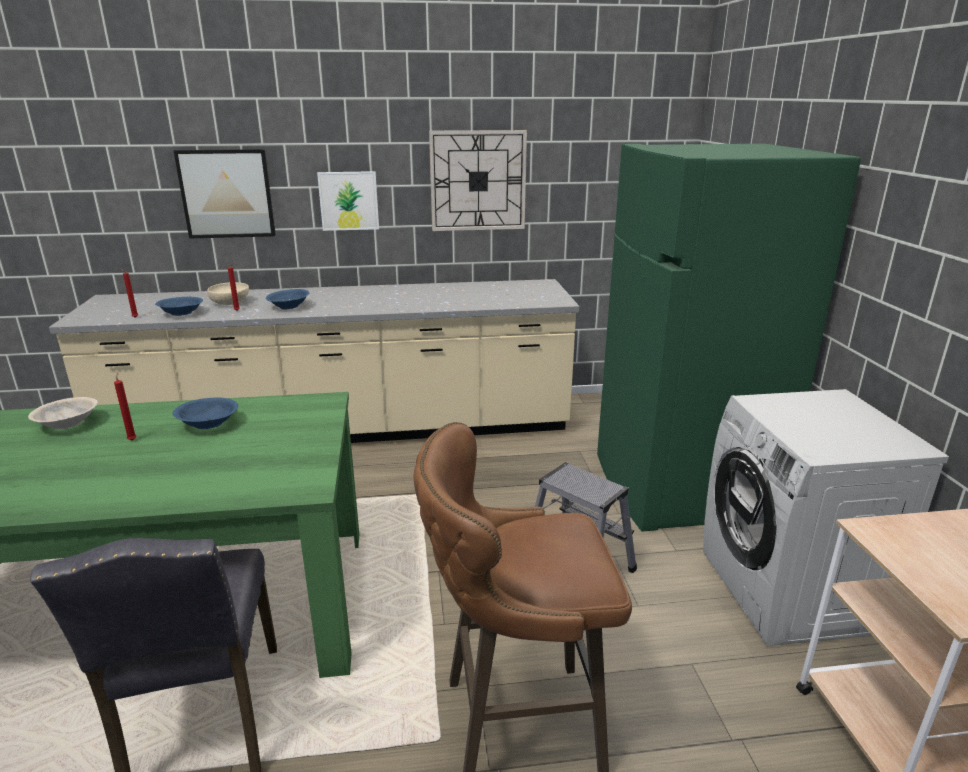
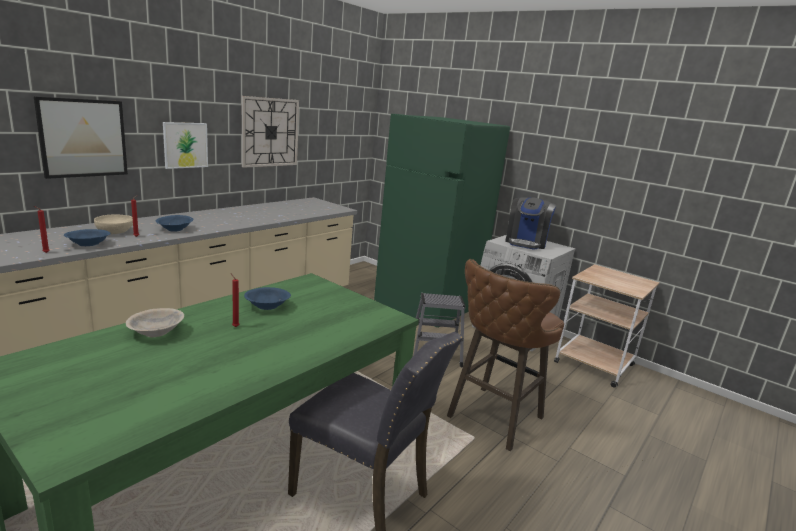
camera: 45 degrees left, 5 degrees down
none -> coffee machine [505,197,556,250]

